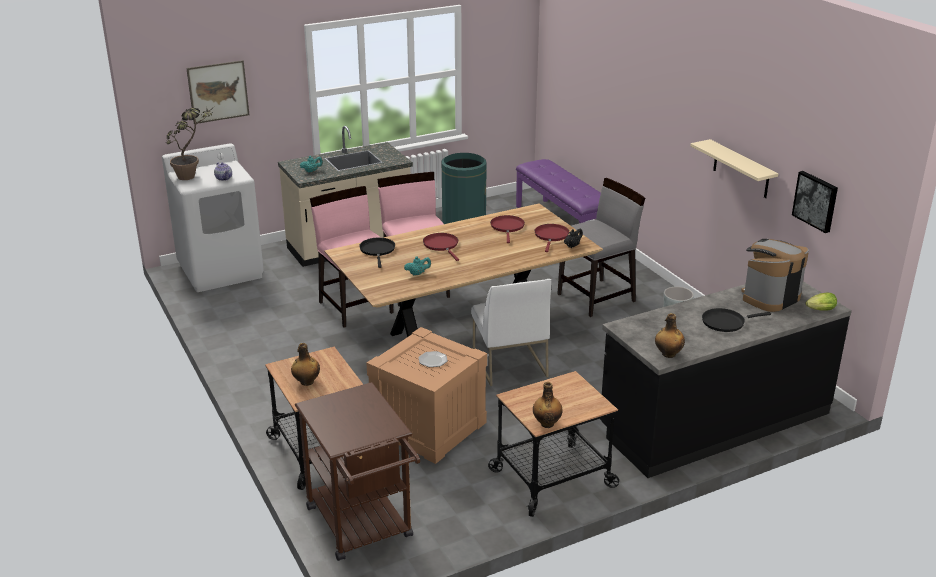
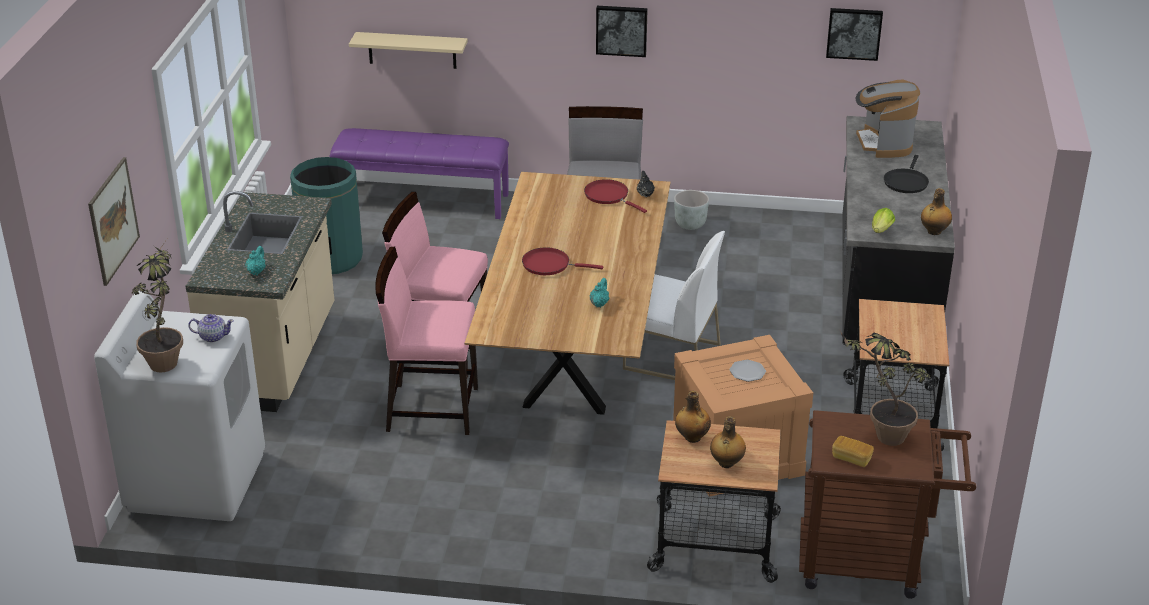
camera: 55 degrees left, 5 degrees up
black frying pan [359,238,395,268] -> none
red frying pan [490,215,525,243] -> none
bottle [533,382,563,428] -> bottle moved to [675,391,711,443]
beige shelf [690,139,778,198] -> beige shelf moved to [349,32,468,69]
lettuce [806,293,837,311] -> lettuce moved to [872,208,895,233]
none -> picture [596,6,648,57]
none -> bread [832,436,874,467]
none -> potted plant [840,331,931,446]

